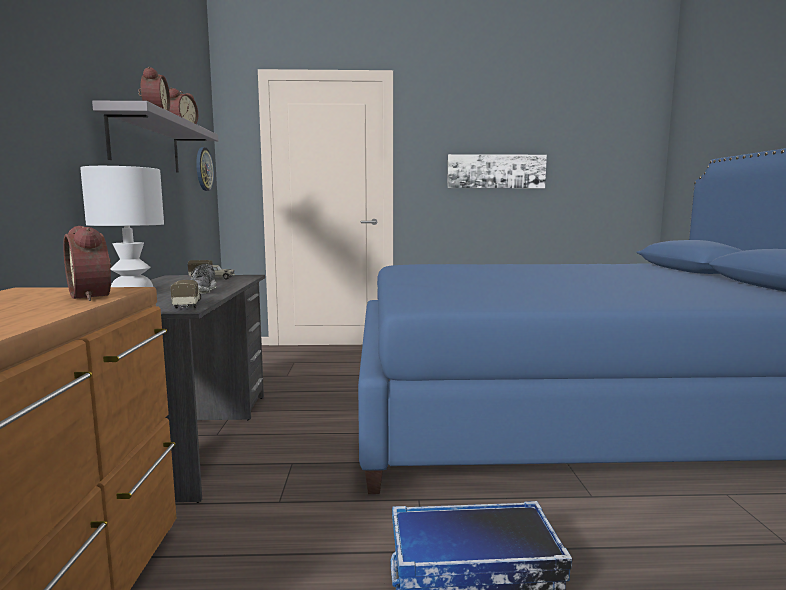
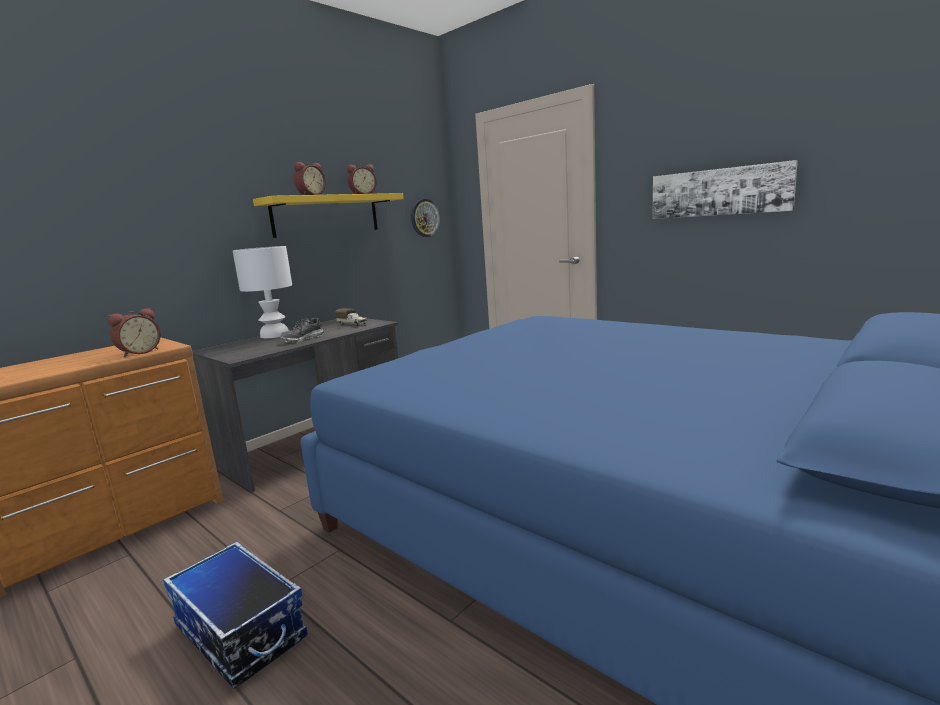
camera: 45 degrees right, 5 degrees up
alarm clock [63,226,111,301] -> alarm clock turned 150 degrees counterclockwise [108,308,161,357]
grey shelf [92,101,218,173] -> yellow shelf [253,193,404,238]
toy truck [170,280,201,309] -> none

